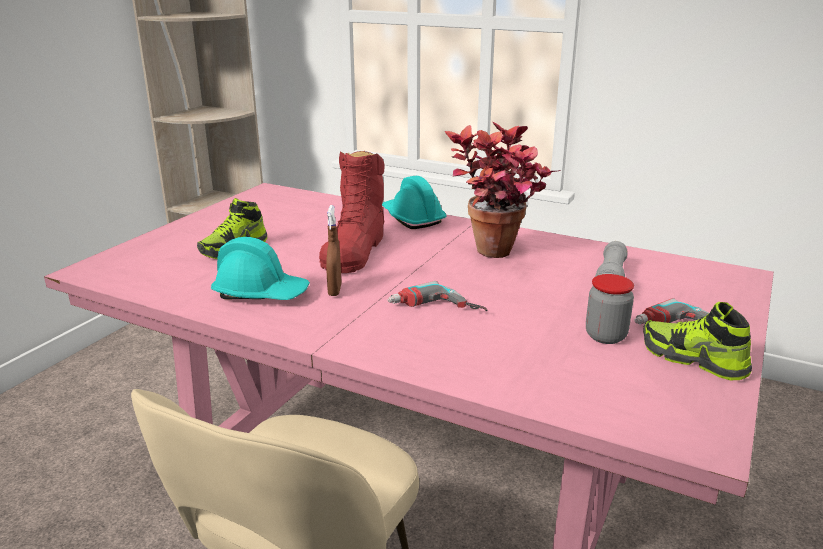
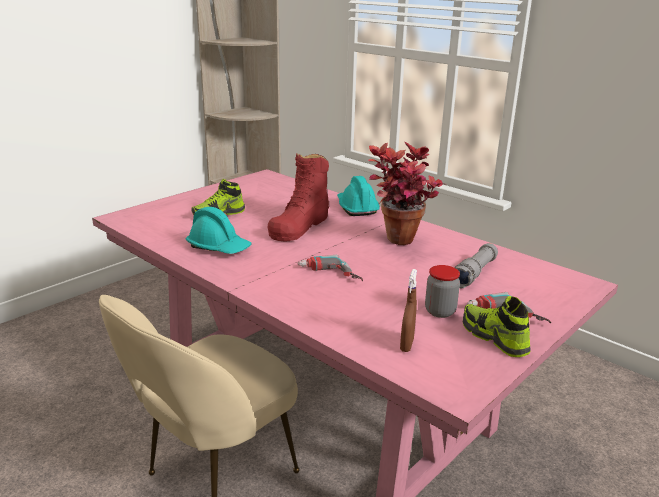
camera: 15 degrees right, 0 degrees up
brown spray bottle [326,205,341,296] -> brown spray bottle moved to [400,269,417,352]

